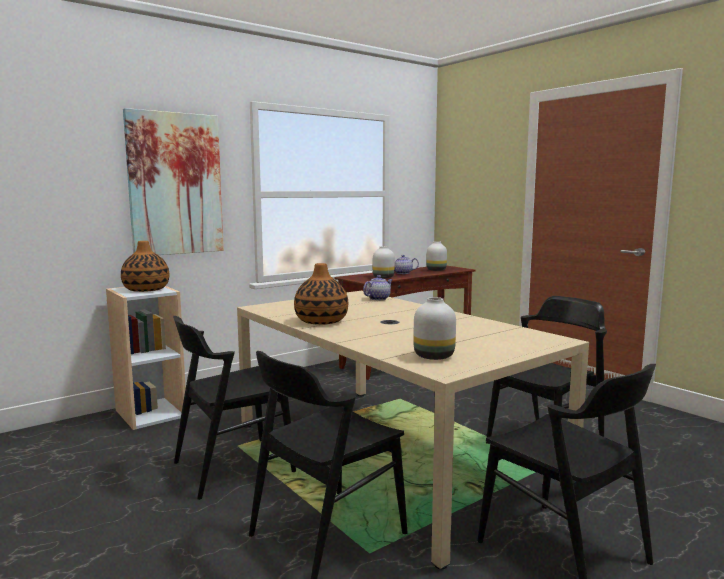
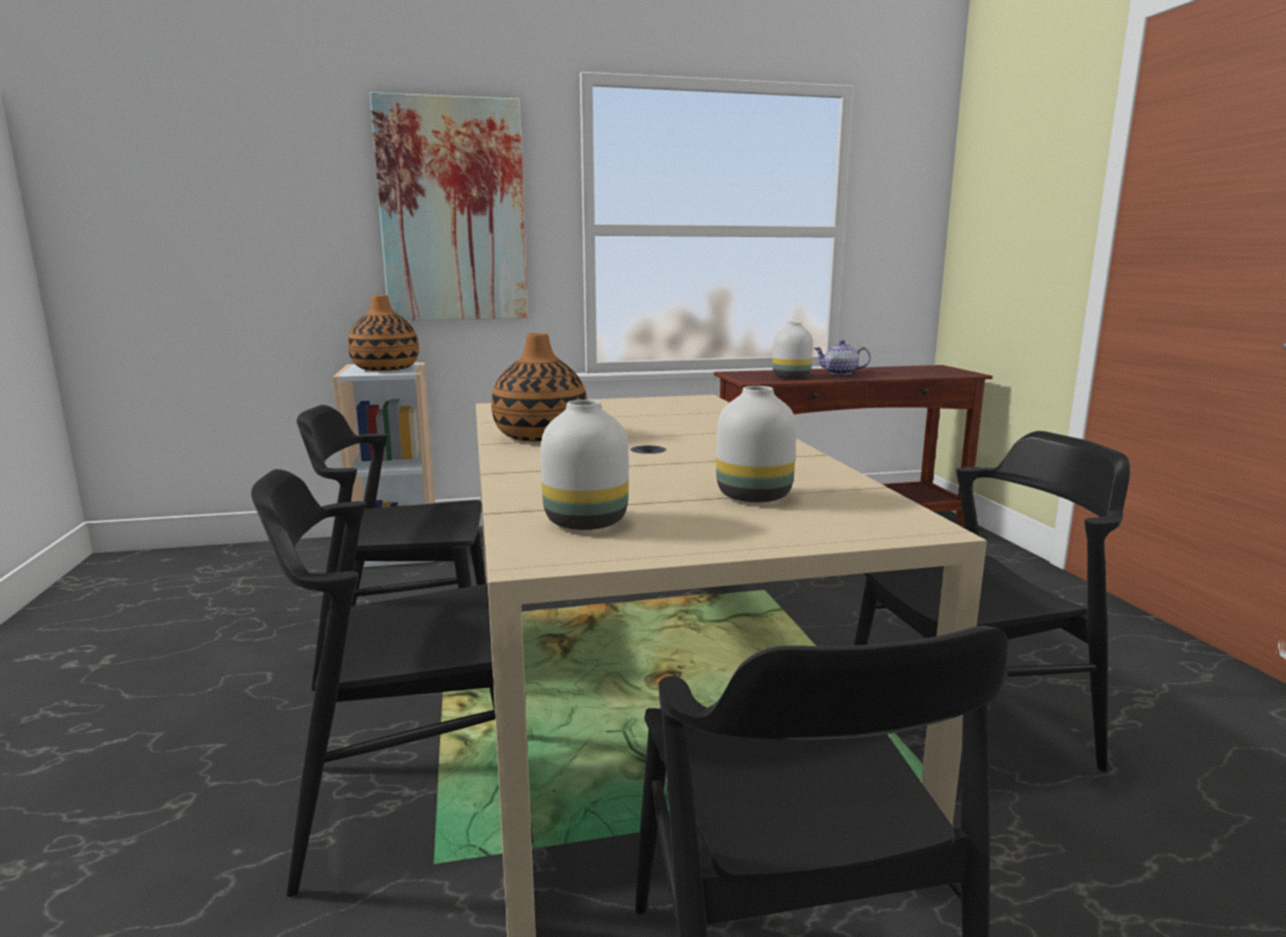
camera: 25 degrees right, 5 degrees up
teapot [363,275,393,300] -> none
white vase [426,241,447,271] -> white vase moved to [716,386,797,502]

